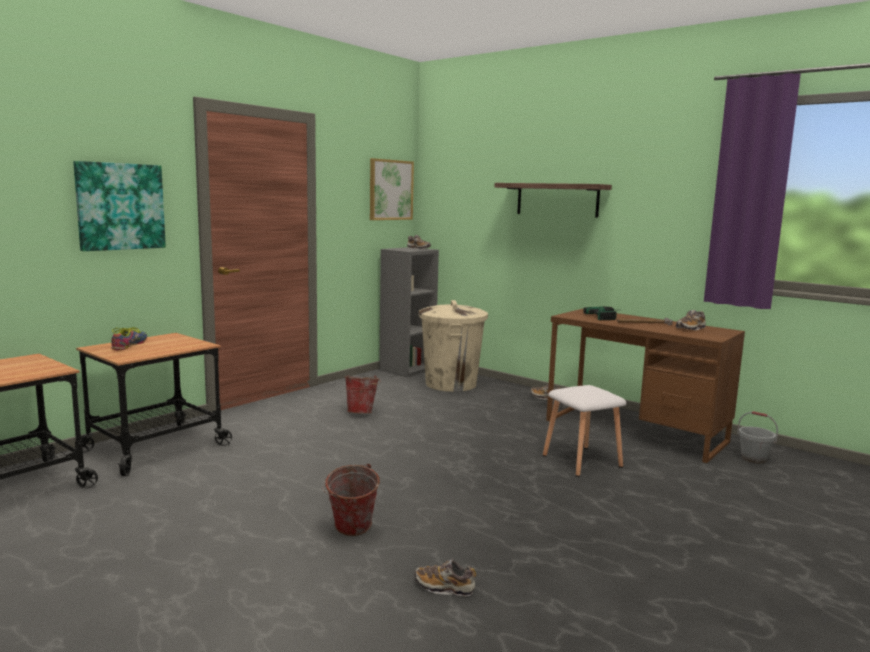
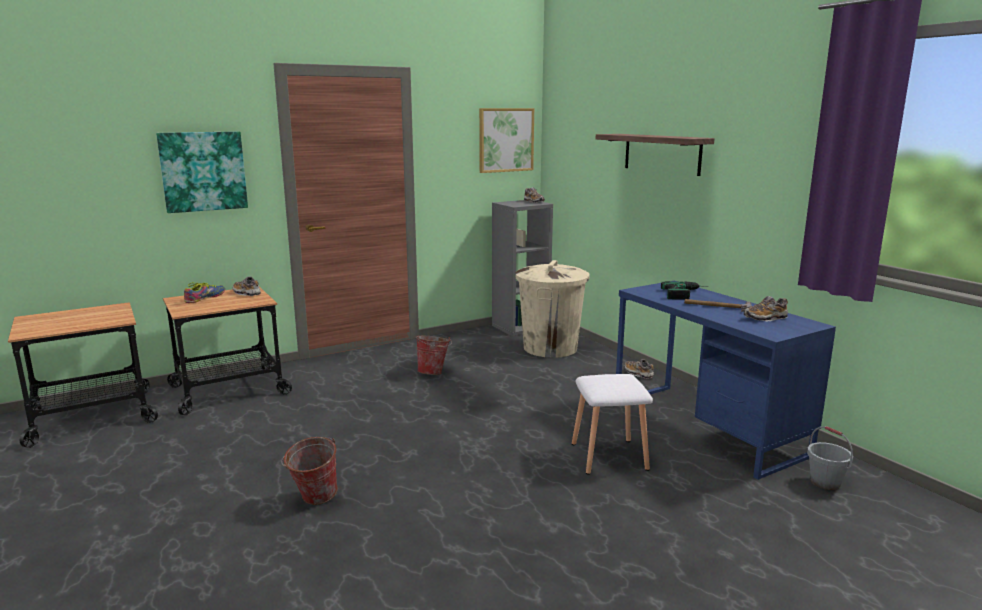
camera: 20 degrees right, 5 degrees up
shoe [415,559,476,596] -> shoe moved to [233,276,261,296]
brown desk [546,309,745,463] -> blue desk [616,281,836,480]

